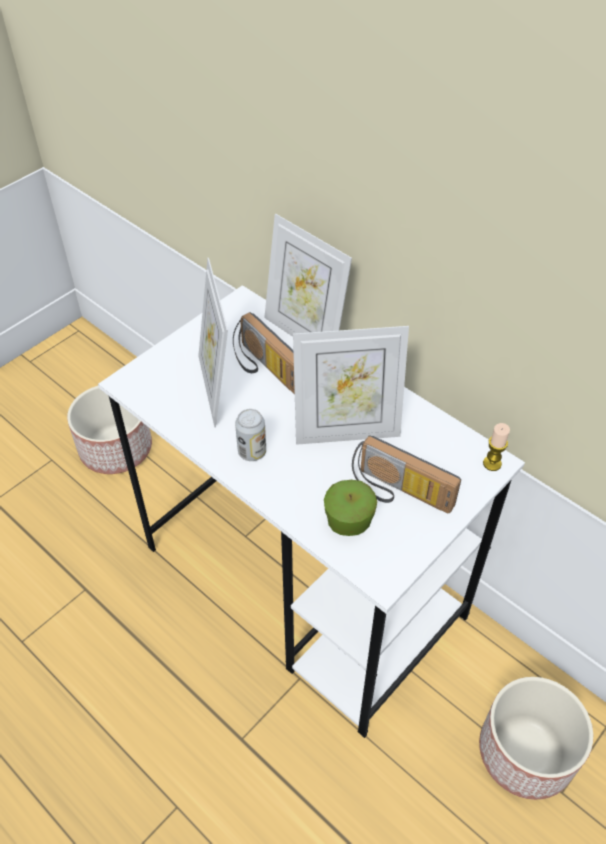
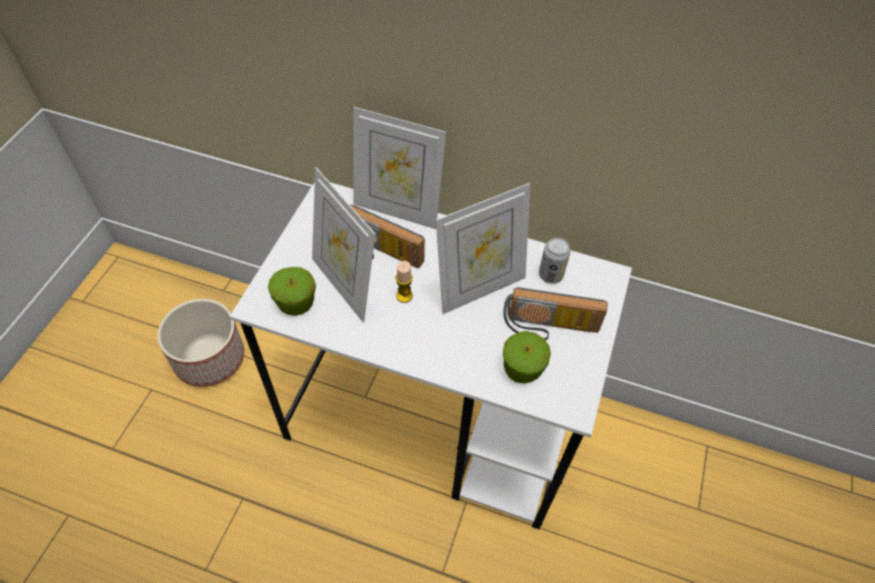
camera: 25 degrees left, 5 degrees up
can [235,409,266,461] -> can moved to [539,238,571,284]
planter [479,677,593,800] -> none
candle [483,423,510,471] -> candle moved to [395,261,413,303]
none -> apple [268,267,316,316]

